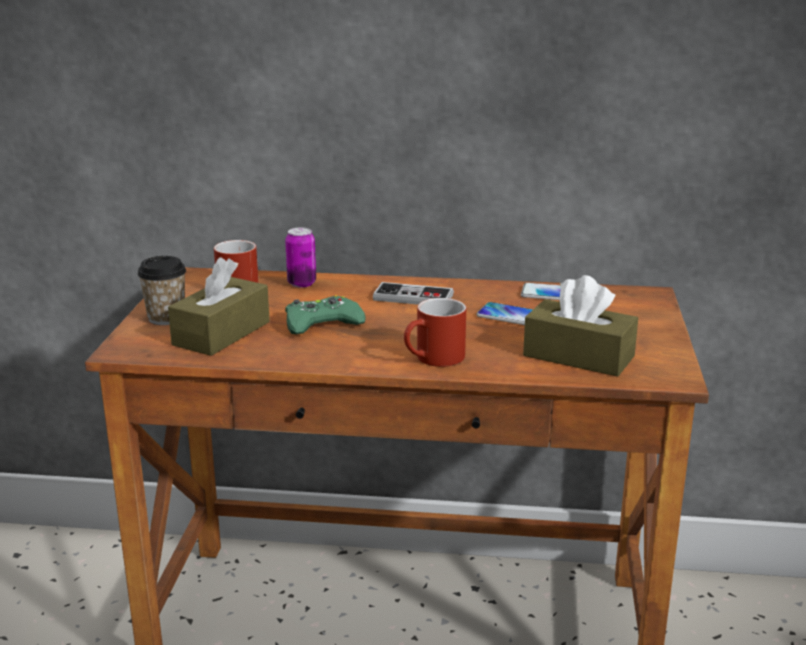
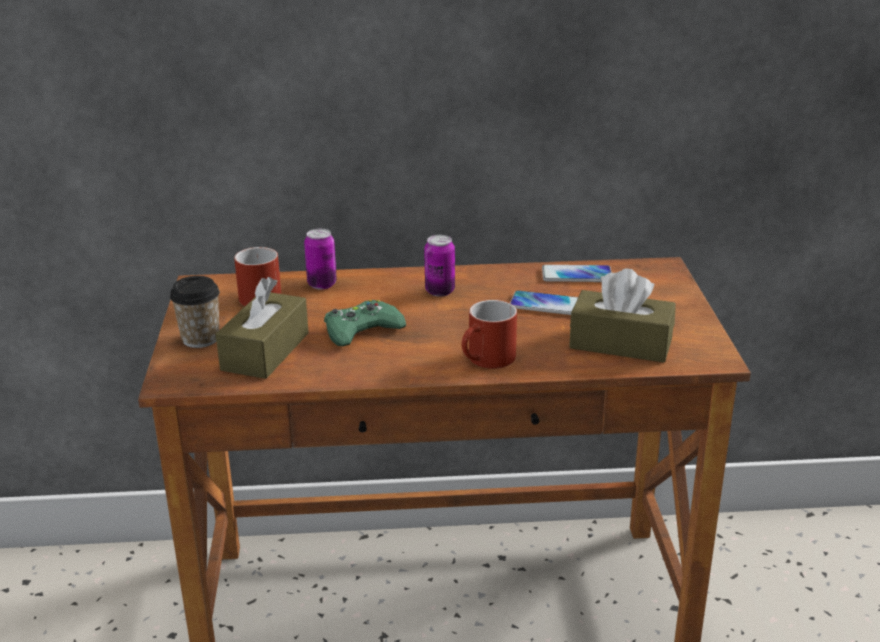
camera: 10 degrees left, 5 degrees up
game controller [373,282,454,305] -> can [424,235,455,297]

